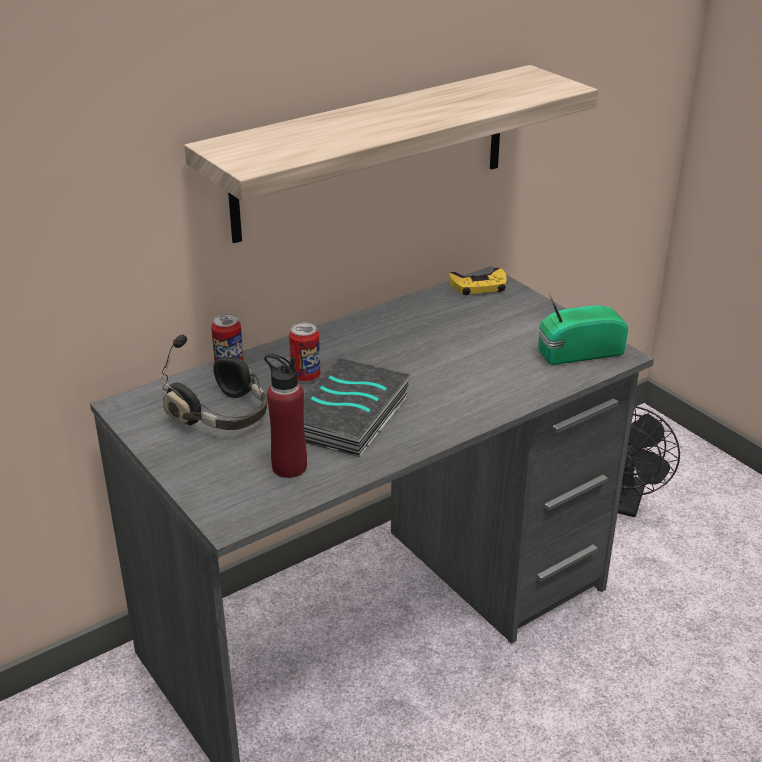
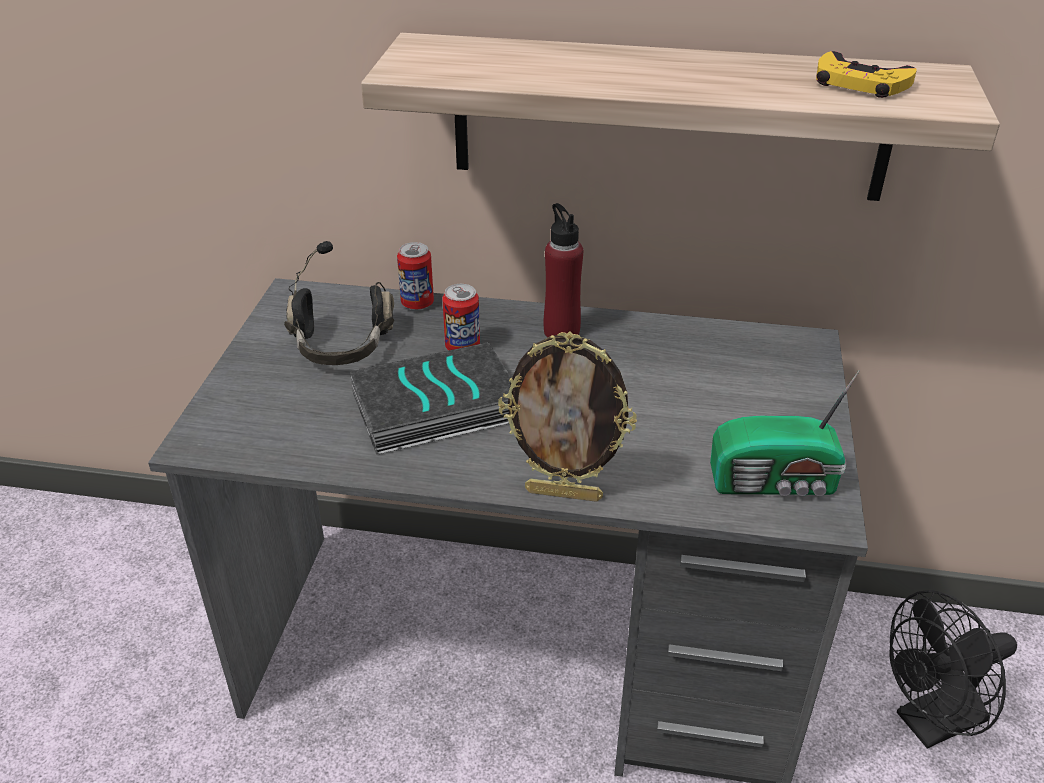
camera: 45 degrees right, 5 degrees up
red bottle [264,354,307,478] -> red bottle moved to [543,203,583,338]
yellow game controller [449,268,507,295] -> yellow game controller moved to [816,51,917,98]
radio [538,293,628,365] -> radio turned 150 degrees clockwise [710,370,860,496]
none -> picture frame [498,332,637,502]

